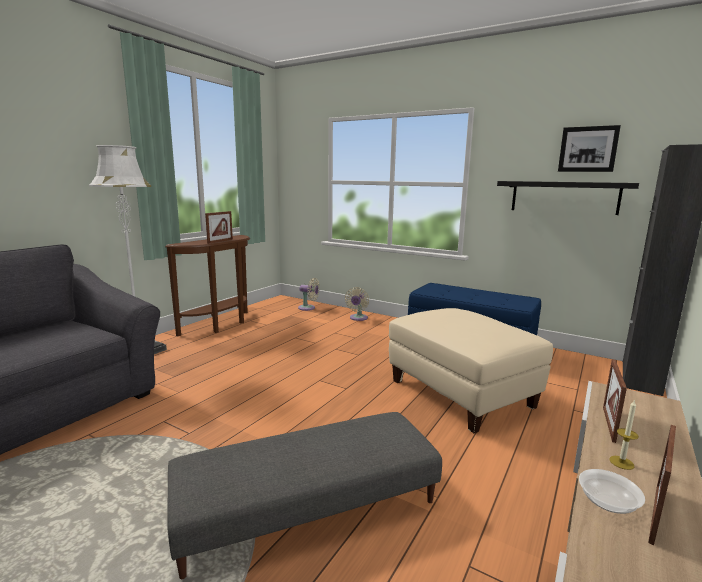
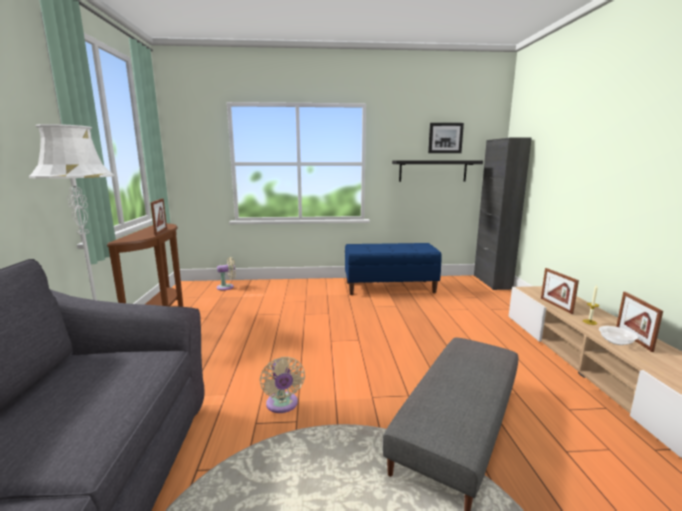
camera: 35 degrees left, 0 degrees up
beige fan [345,287,369,321] -> beige fan moved to [260,357,305,413]
beige ottoman [389,308,553,433] -> none

